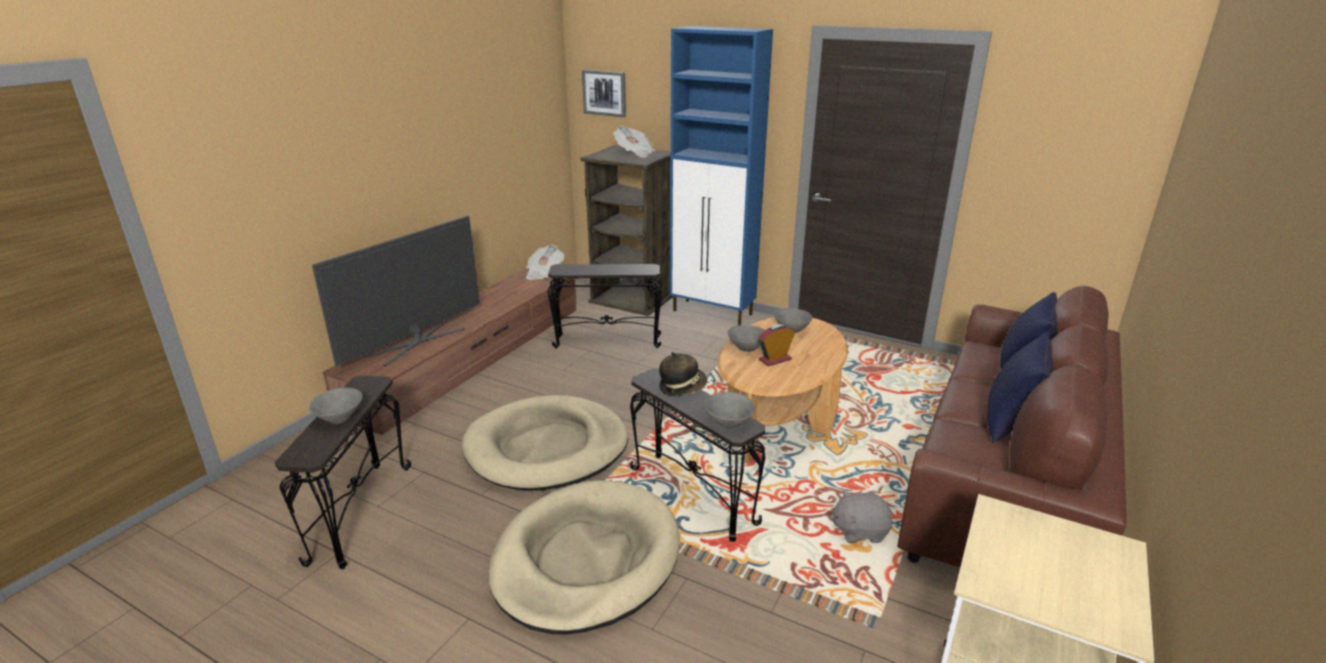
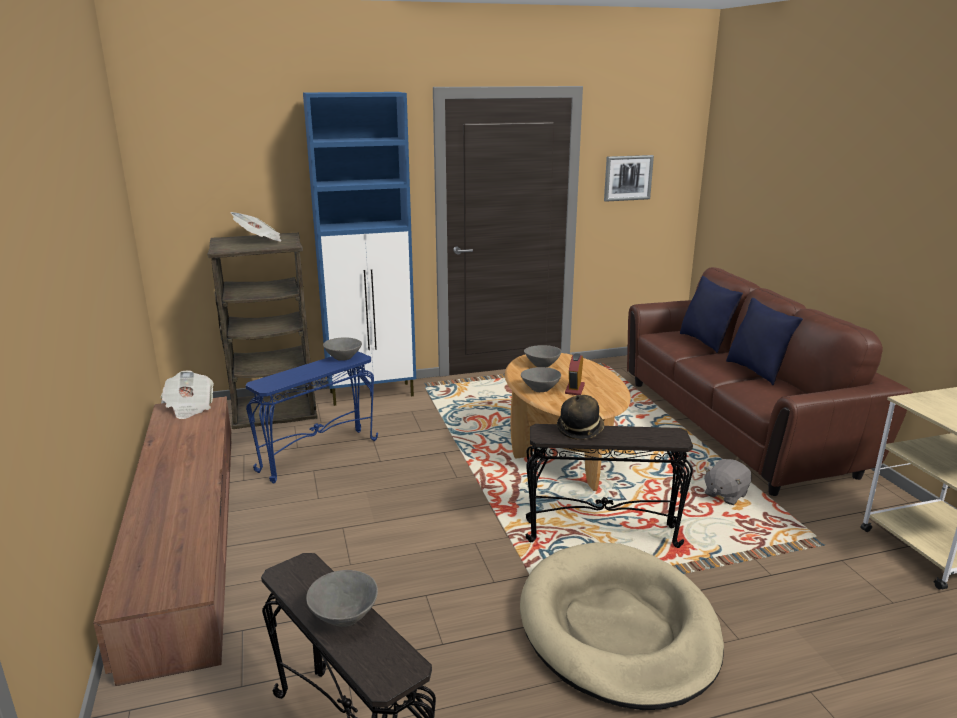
camera: 45 degrees left, 5 degrees down
television [312,216,480,366] -> none
beige dog bed [462,395,628,491] -> none
black side table [548,264,662,349] -> blue side table [246,352,378,484]
picture [582,70,626,117] -> picture moved to [604,155,654,202]
grey bowl [705,392,755,428] -> grey bowl moved to [323,337,362,361]

